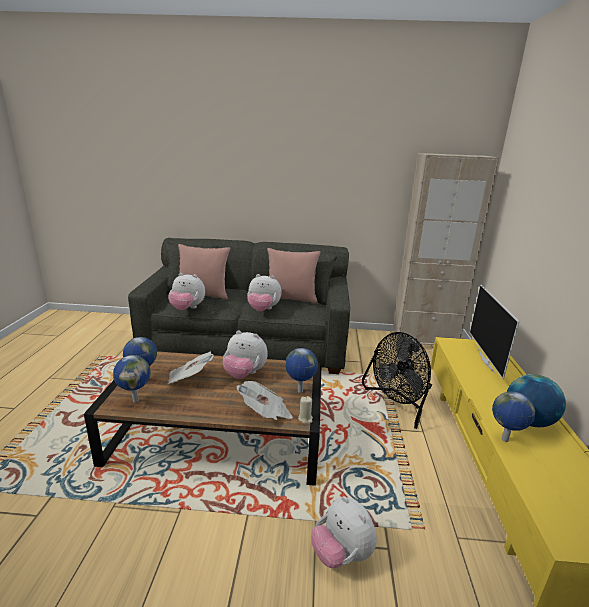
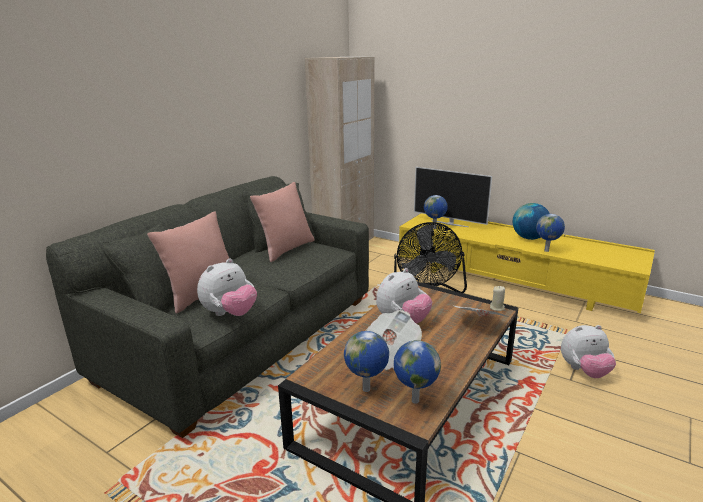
camera: 60 degrees left, 0 degrees up
plush toy [247,274,282,311] -> none
globe [285,348,318,393] -> globe moved to [424,195,447,229]

